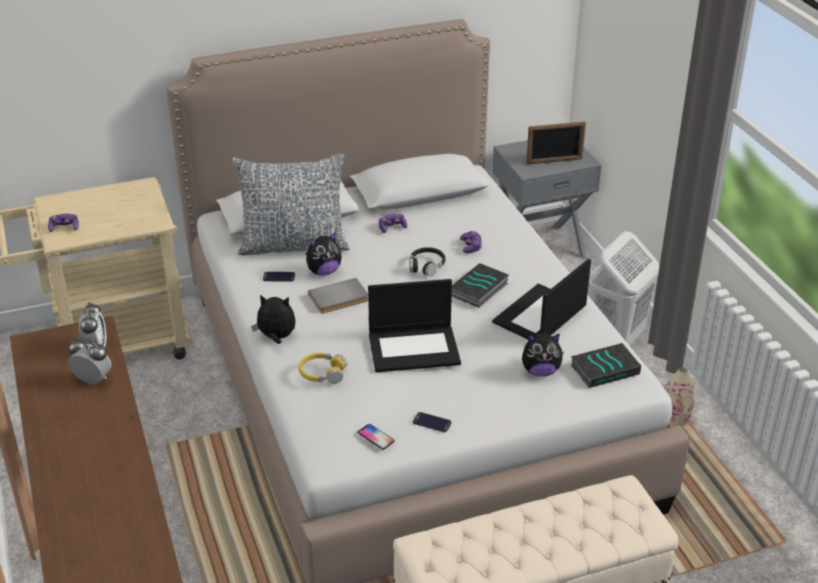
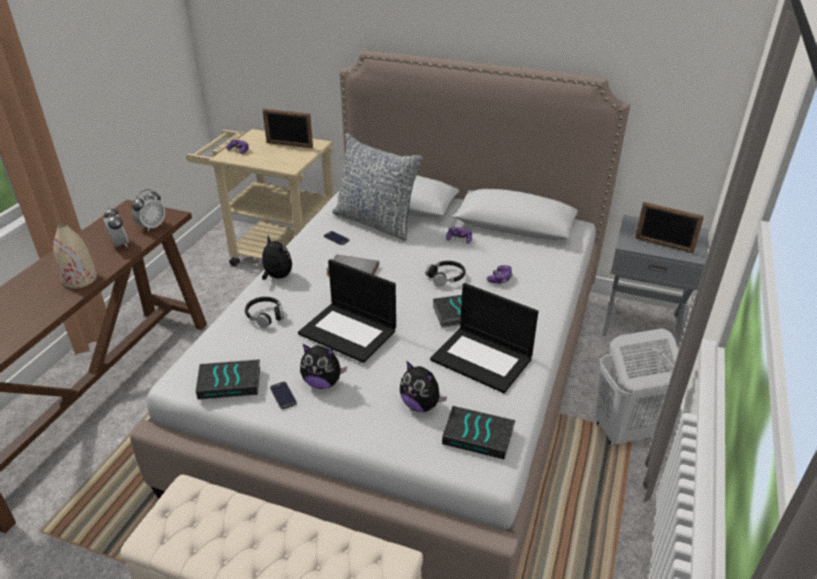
camera: 40 degrees right, 0 degrees up
yellow headphones [299,353,347,384] -> black headphones [245,297,284,328]
plush toy [306,232,342,276] -> plush toy moved to [300,344,347,389]
phone [358,424,395,450] -> book [196,359,260,399]
laptop [492,259,591,340] -> laptop turned 135 degrees counterclockwise [430,283,539,393]
beige vase [665,367,695,426] -> beige vase moved to [53,224,97,288]
none -> picture frame [262,109,313,148]

